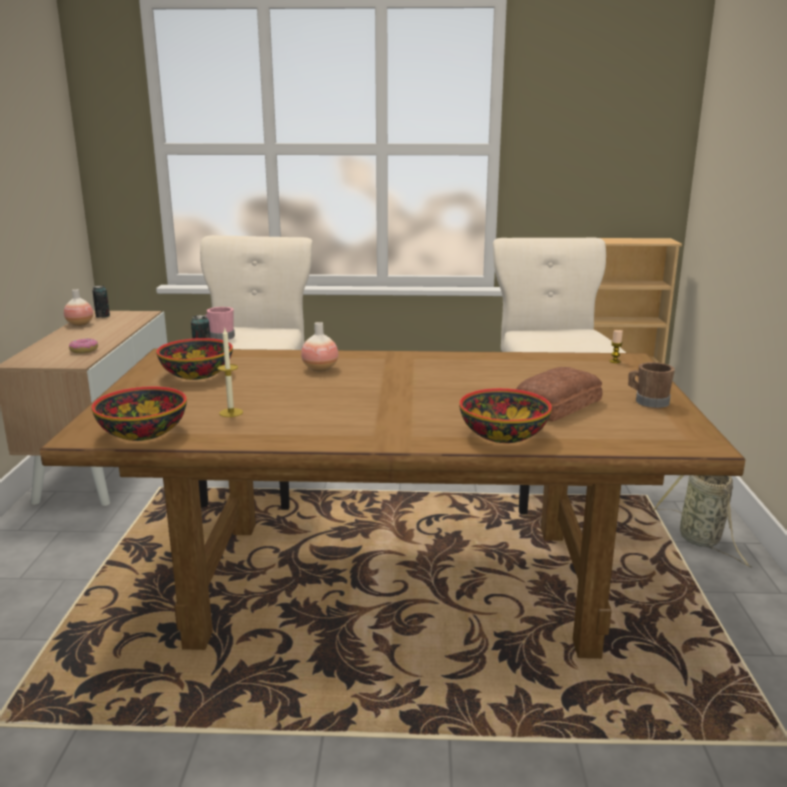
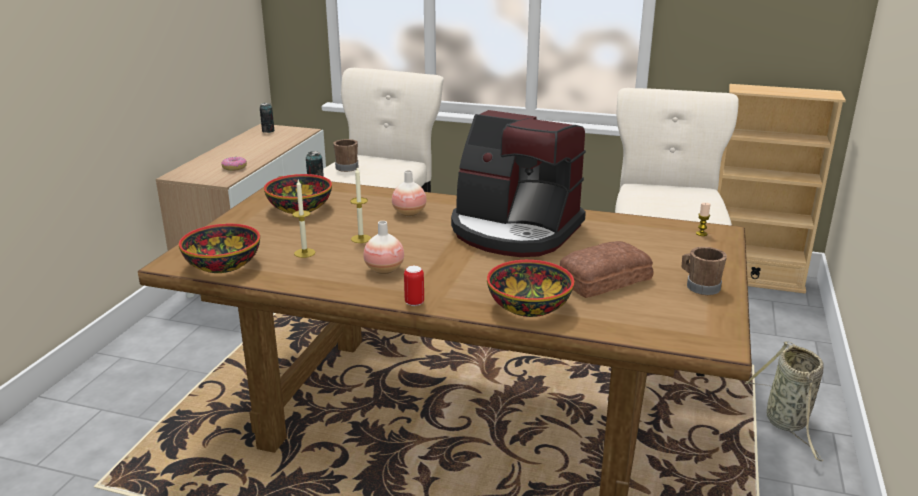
camera: 15 degrees right, 5 degrees up
vase [64,289,93,326] -> vase moved to [364,221,404,274]
pink mug [206,307,235,340] -> brown mug [333,139,358,172]
none -> candle [350,168,371,243]
none -> can [404,266,424,306]
none -> coffee machine [451,110,586,257]

